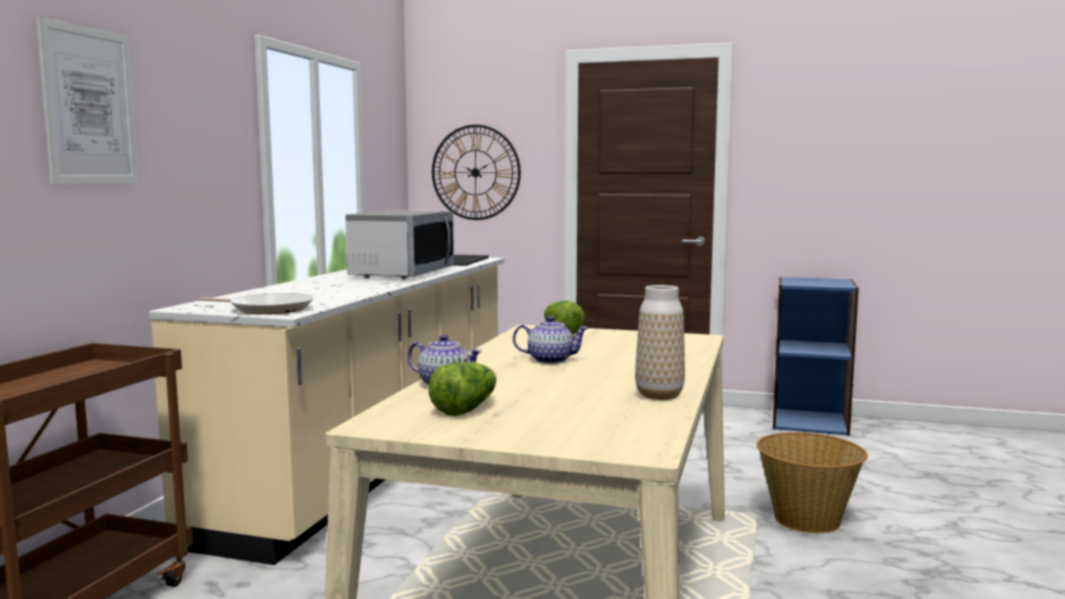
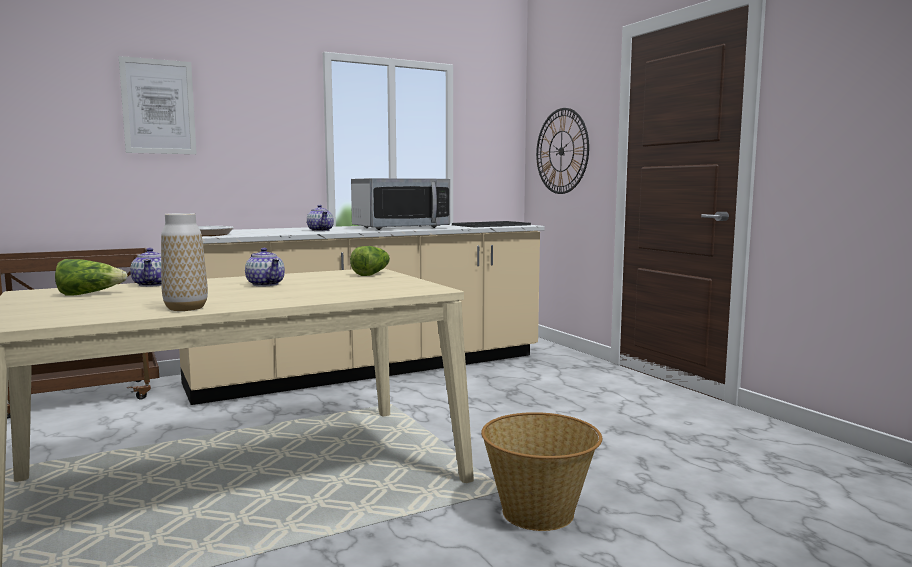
camera: 45 degrees right, 0 degrees up
blue bookcase [773,277,859,436] -> none
none -> teapot [307,205,334,231]

